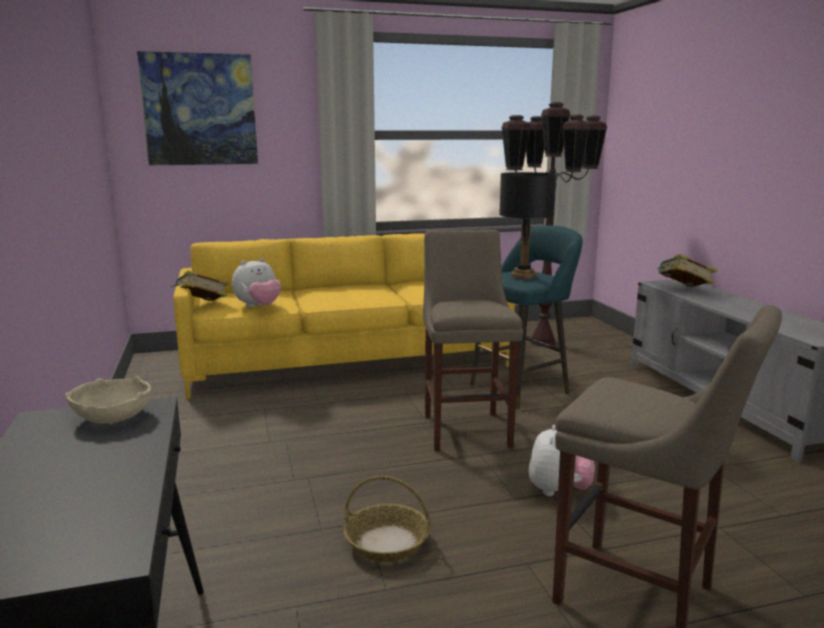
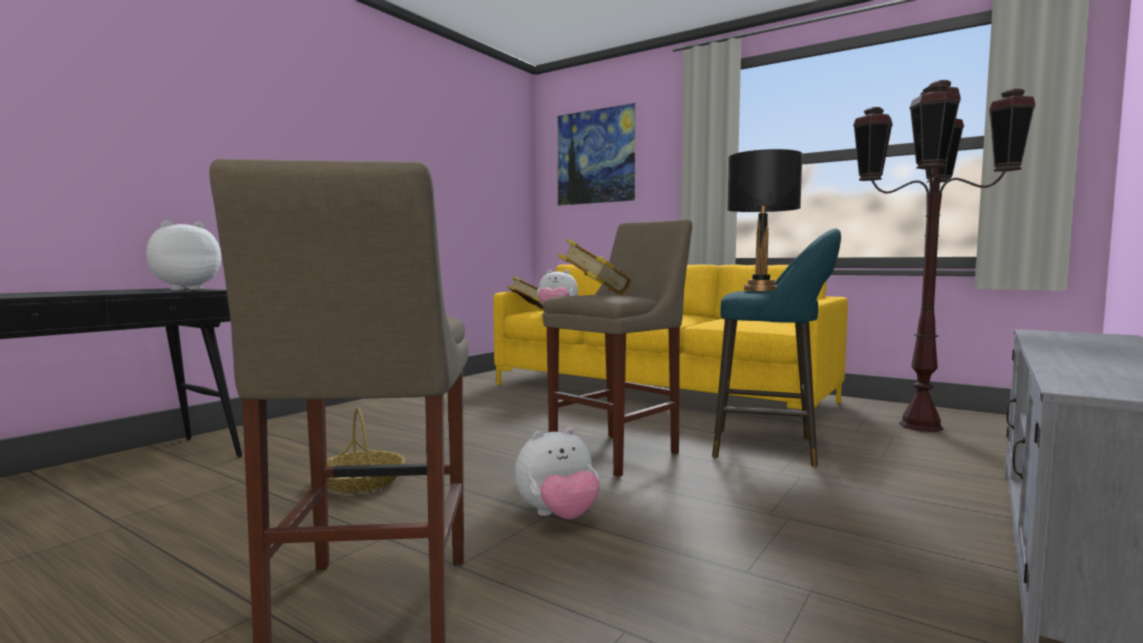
camera: 50 degrees right, 10 degrees down
beige bowl [65,376,151,424] -> plush toy [146,221,221,291]
book [657,254,717,287] -> book moved to [558,239,631,294]

